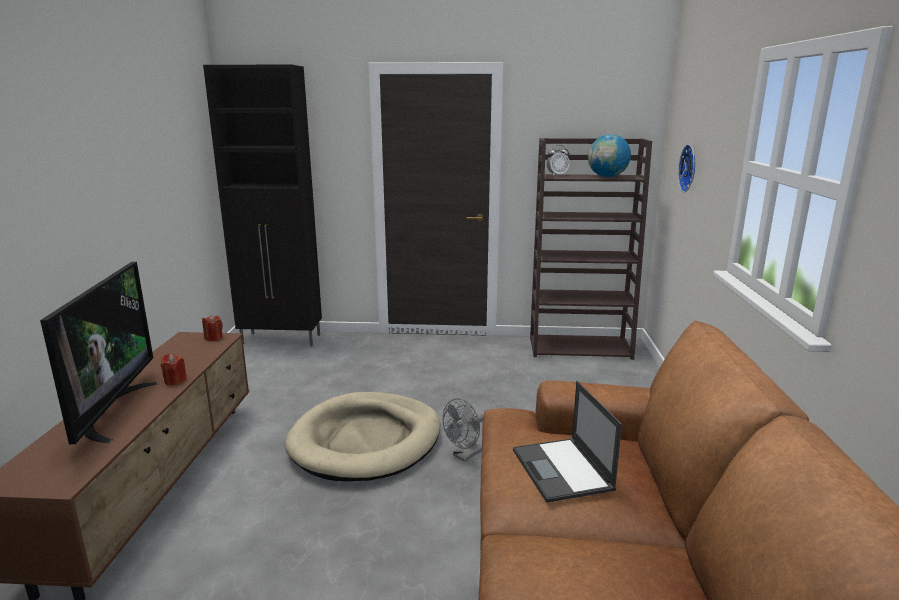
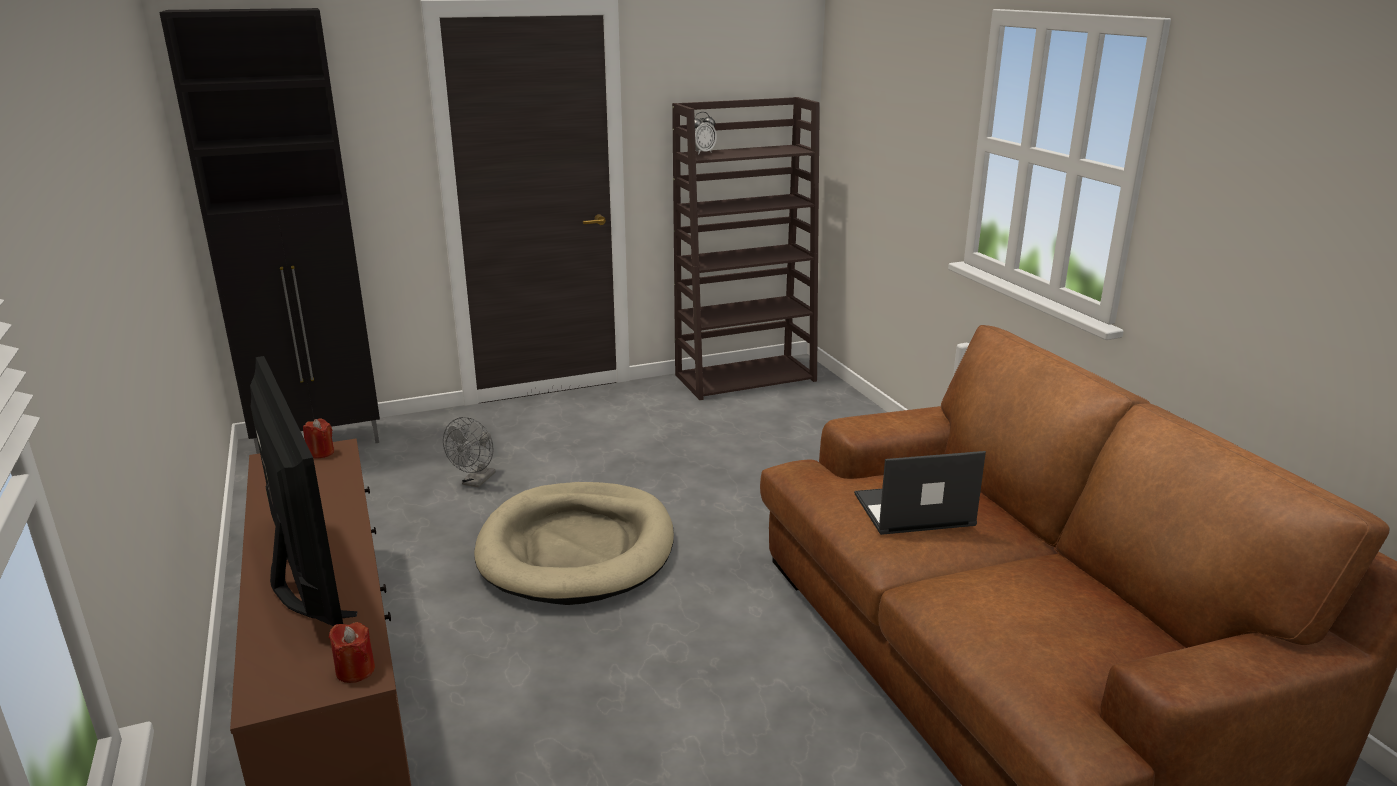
camera: 25 degrees left, 5 degrees up
red candle [161,354,187,385] -> red candle moved to [329,622,375,683]
grey fan [443,398,483,462] -> grey fan moved to [443,417,496,488]
laptop [513,381,622,503] -> laptop turned 120 degrees clockwise [854,451,986,535]
globe [588,134,631,177] -> none
wall clock [678,144,695,192] -> none

